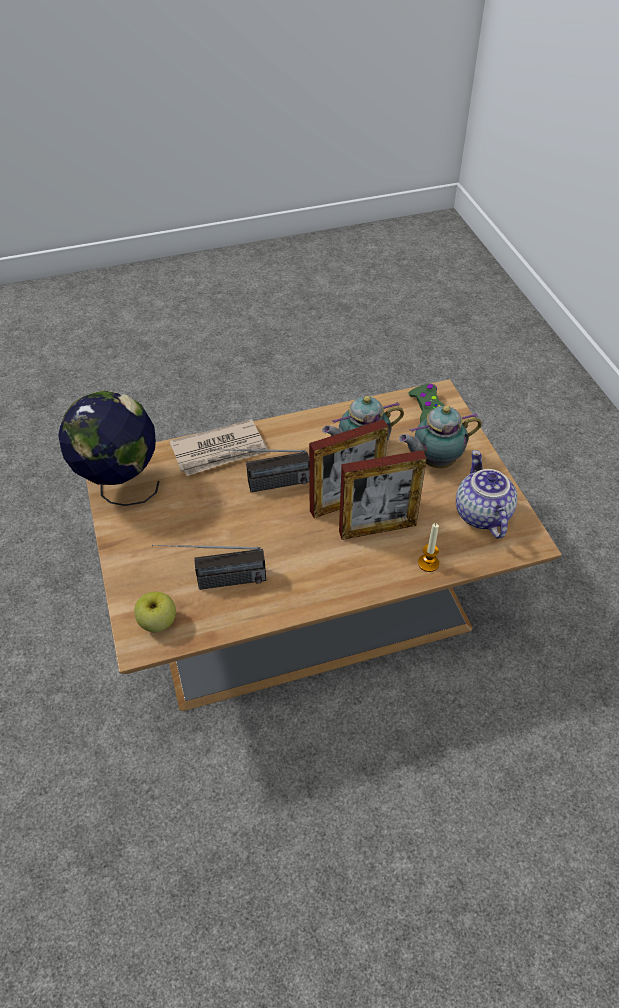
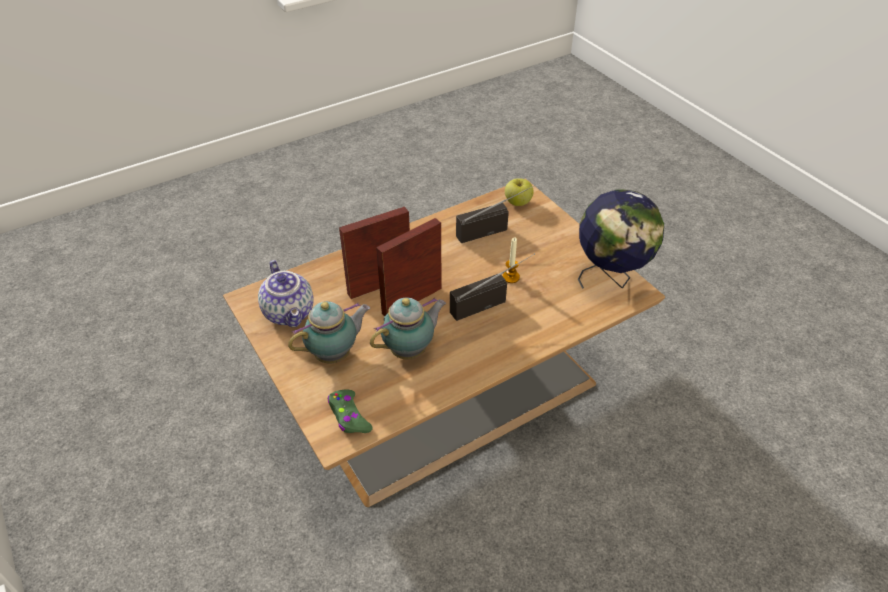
camera: 165 degrees right, 5 degrees down
newspaper [169,419,268,476] -> none
candle [418,523,439,572] -> candle moved to [502,237,520,283]

